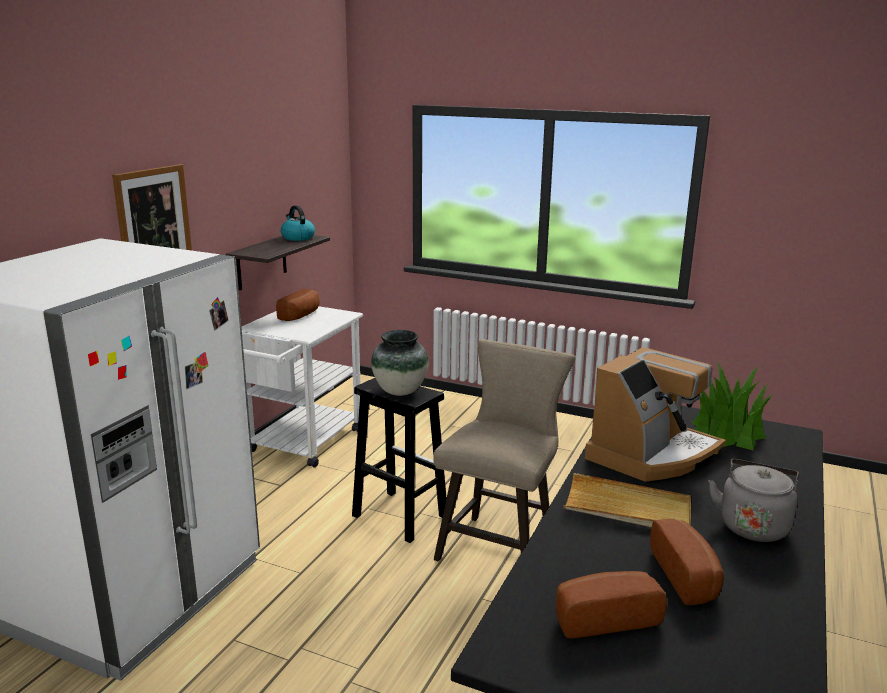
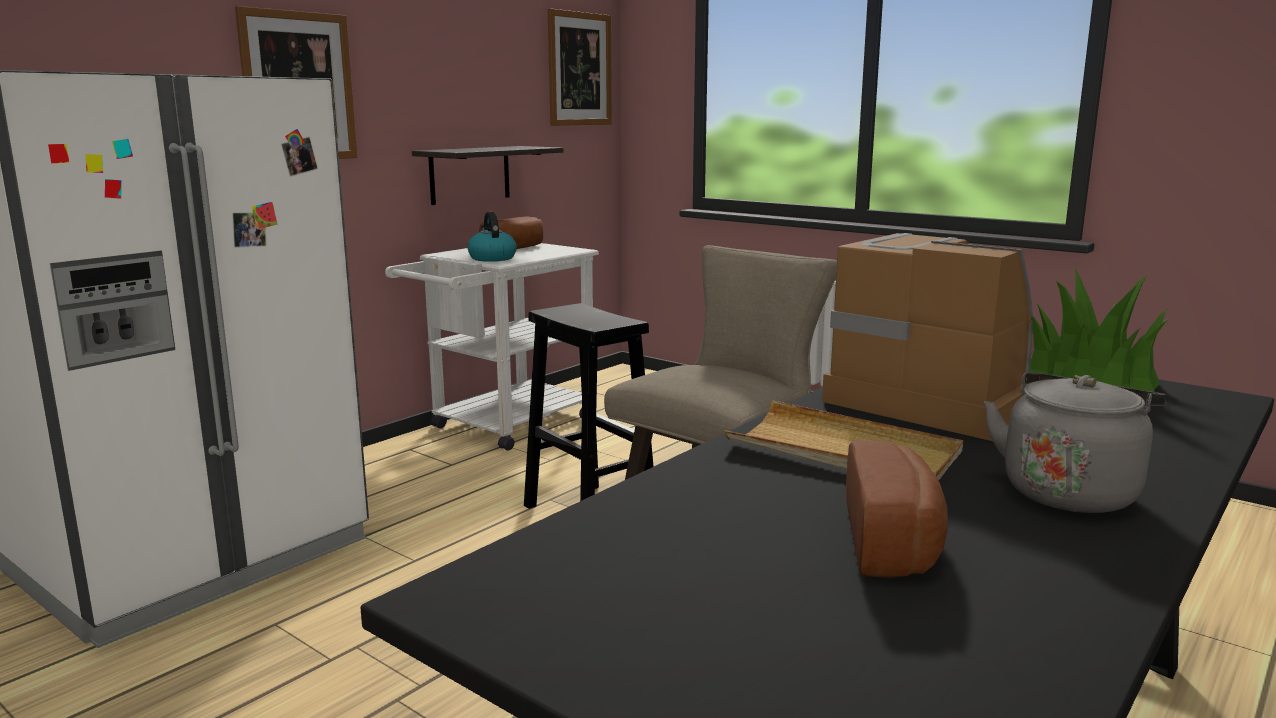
camera: 15 degrees right, 5 degrees down
kettle [281,205,315,241] -> kettle moved to [467,212,517,262]
vase [371,330,429,396] -> none
bread [556,571,667,638] -> none
coffee machine [585,347,726,482] -> coffee machine turned 105 degrees counterclockwise [822,233,1033,441]
none -> picture [548,9,612,126]

